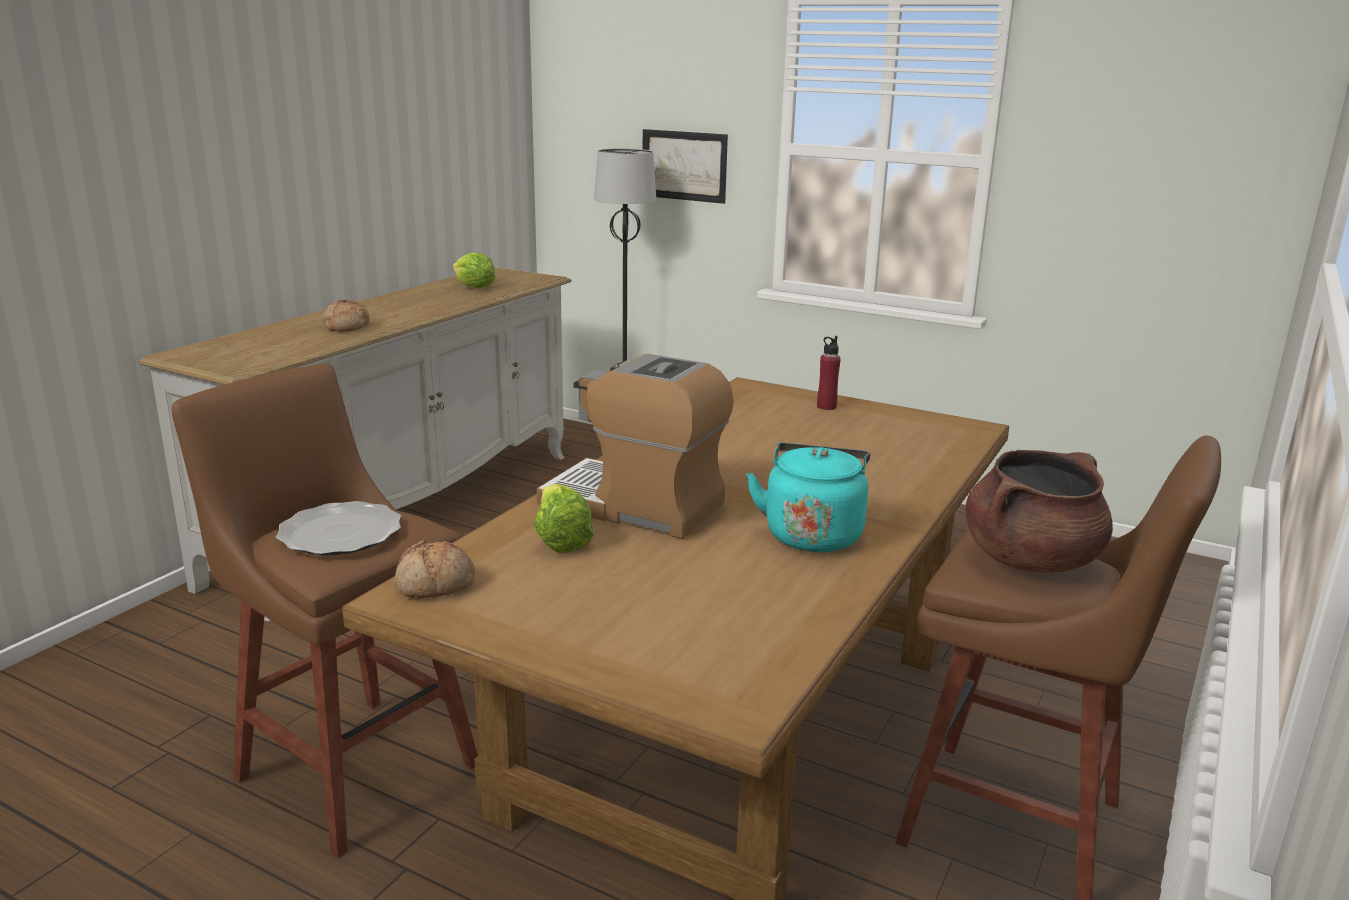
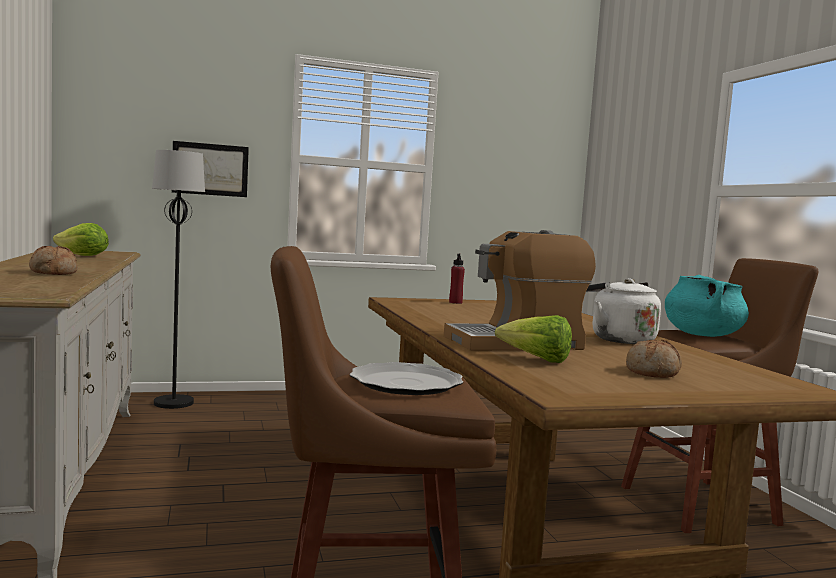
camera: 45 degrees left, 15 degrees down
bread [394,540,475,598] -> bread moved to [626,339,682,378]
turquoise kettle [746,443,870,552] -> white kettle [586,278,661,344]
brown cooking pot [966,450,1113,573] -> turquoise cooking pot [665,275,749,337]

